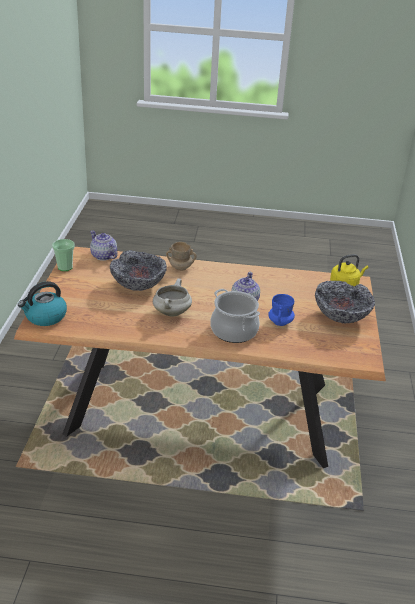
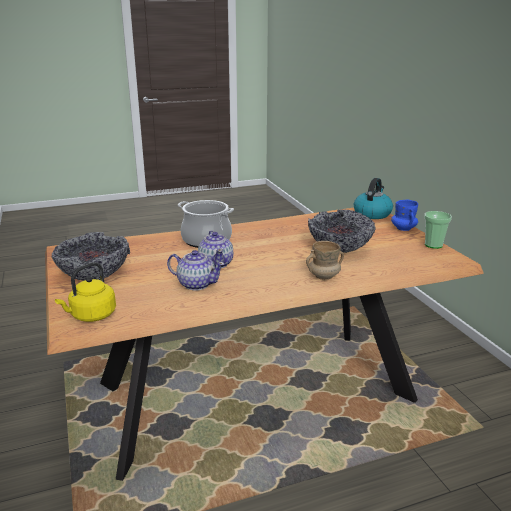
camera: 155 degrees right, 10 degrees down
teapot [90,231,118,261] -> teapot moved to [167,250,225,290]
white cooking pot [153,278,192,317] -> none
blue mug [268,294,295,326] -> blue mug moved to [391,200,418,231]

